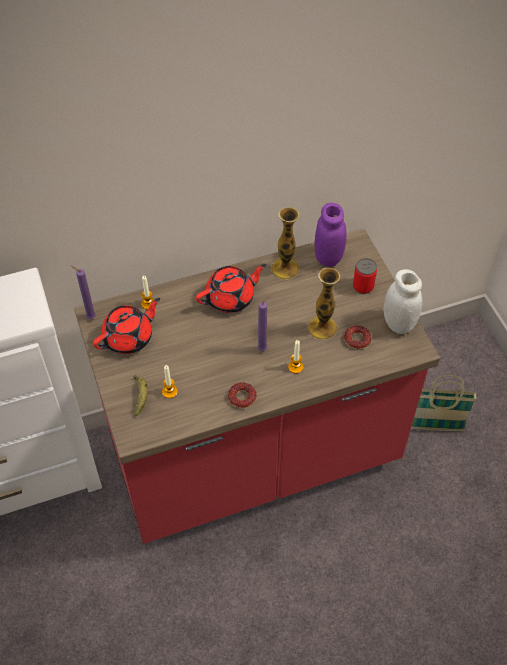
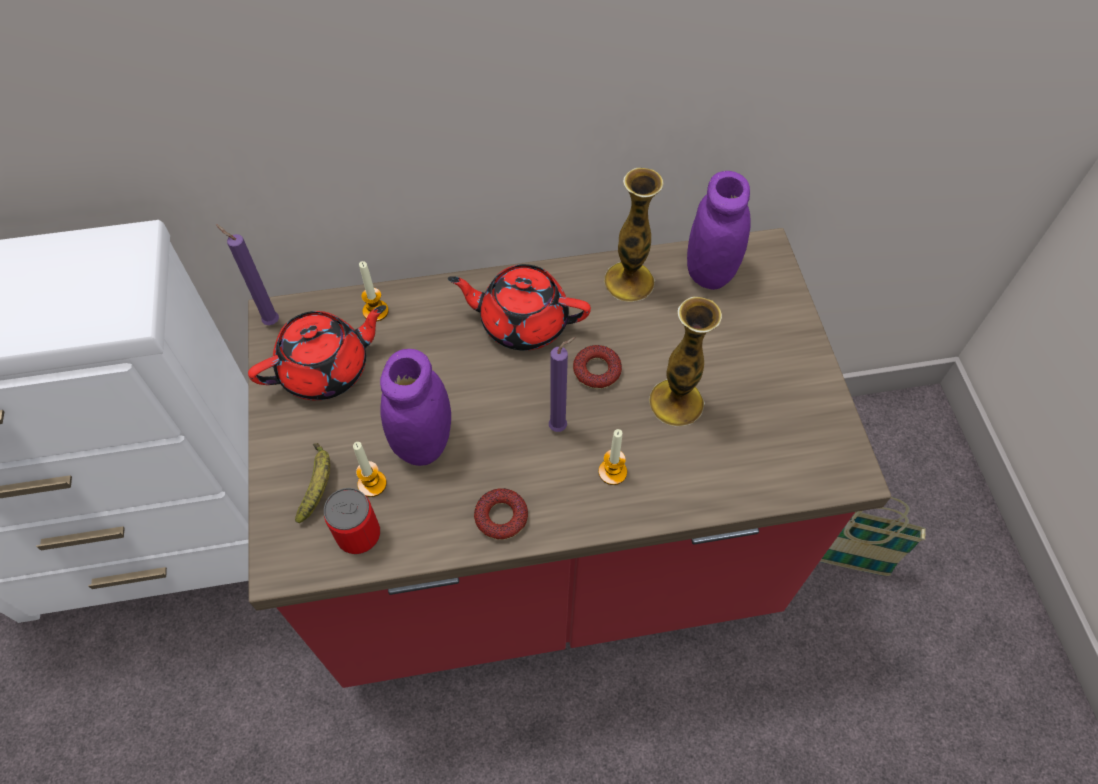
camera: 10 degrees right, 5 degrees up
red teapot [196,264,266,313] -> red teapot turned 150 degrees counterclockwise [448,264,591,351]
donut [344,325,371,349] -> donut moved to [573,345,622,389]
can [353,258,377,294] -> can moved to [324,488,380,554]
white jar [384,269,423,334] -> none
none -> purple jar [380,349,451,466]

